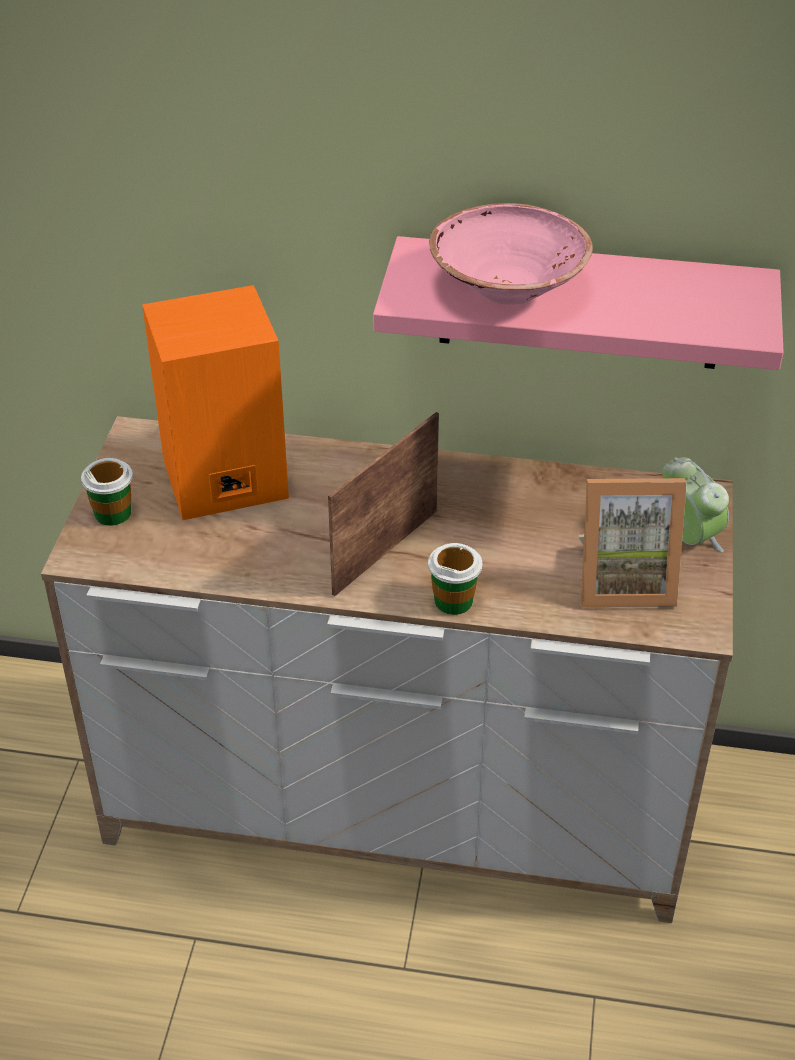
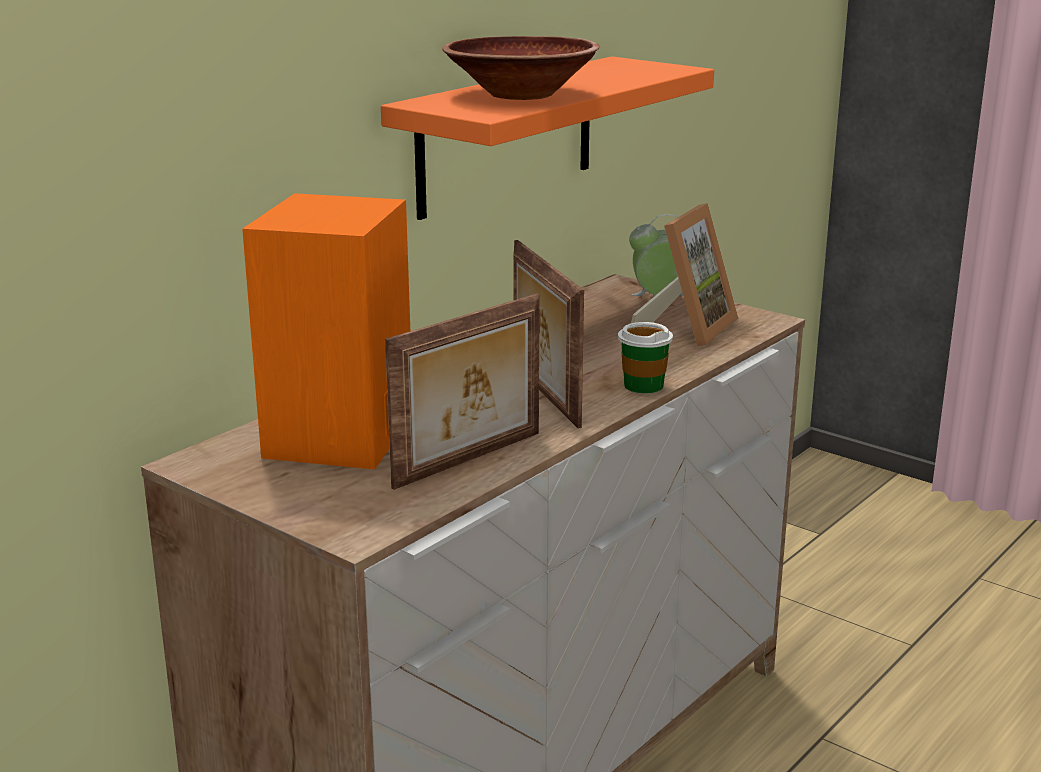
camera: 60 degrees left, 20 degrees down
cup [81,458,133,526] -> none
pink shelf [373,236,784,370] -> orange shelf [381,56,714,220]
pink bowl [429,203,593,305] -> brown bowl [442,36,599,100]
none -> picture frame [385,293,539,490]

